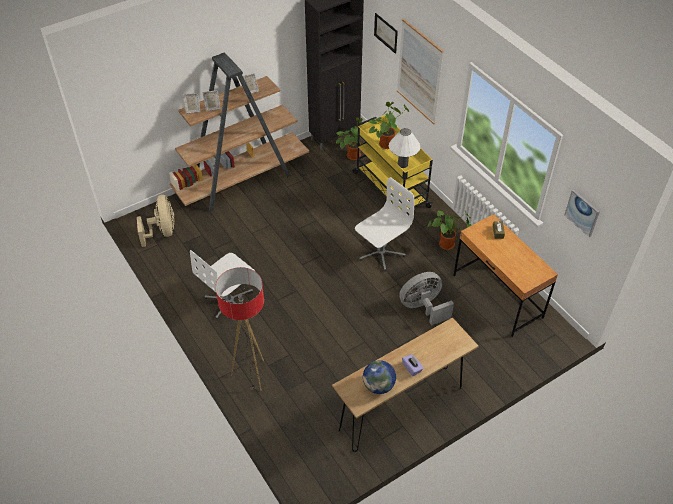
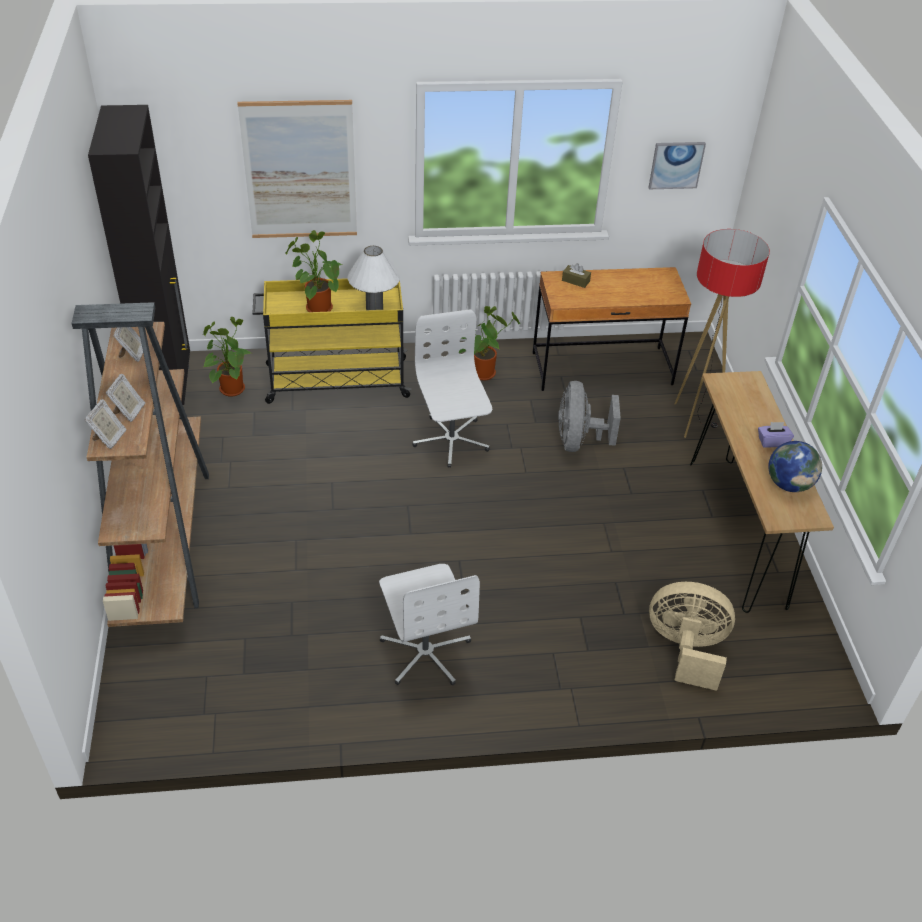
camera: 65 degrees left, 5 degrees down
beige fan [137,195,174,247] -> beige fan moved to [649,582,735,691]
floor lamp [215,267,264,391] -> floor lamp moved to [675,229,770,438]
picture [374,13,398,54] -> none

